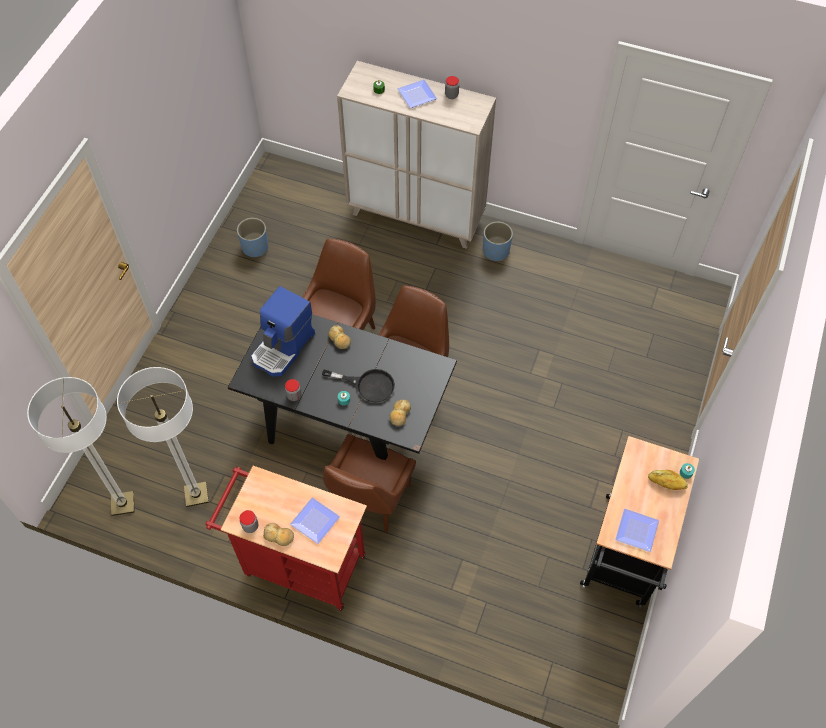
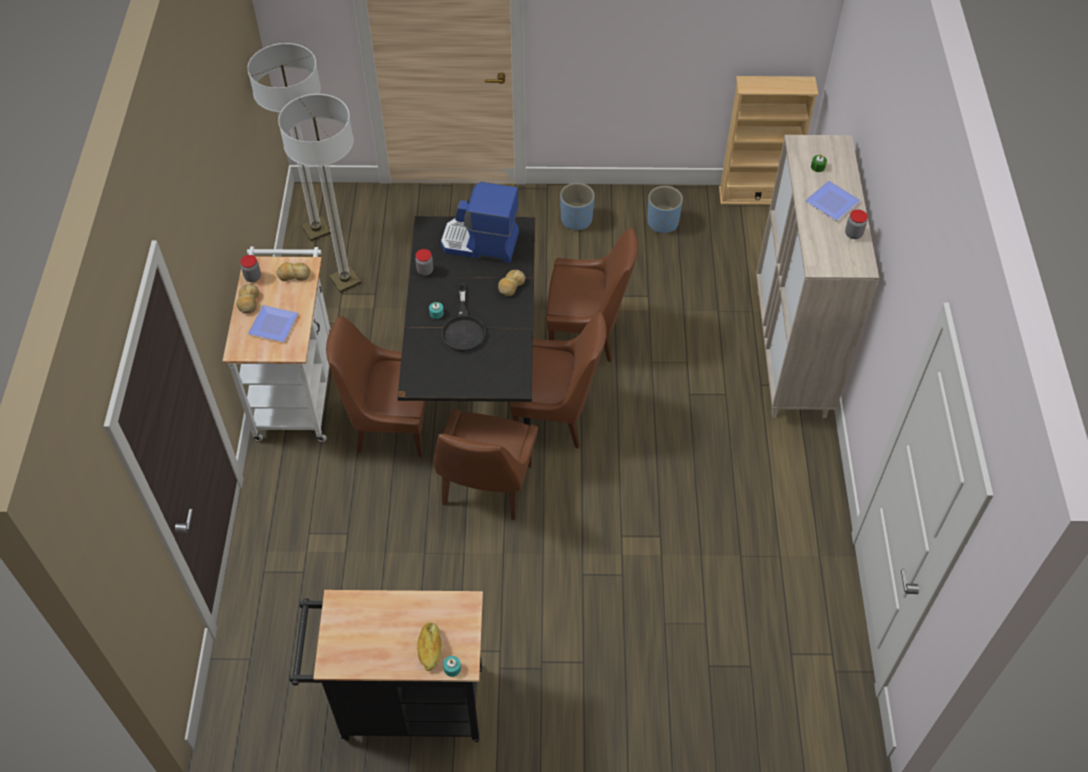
camera: 70 degrees right, 5 degrees down
red cart [205,466,367,611] -> white cart [223,246,331,442]
bread [390,400,411,426] -> bread moved to [277,262,310,281]
blue planter [483,222,513,261] -> blue planter moved to [560,183,595,230]
plate [615,509,659,552] -> none
none -> brown chair [434,409,538,520]
none -> beige bookcase [719,76,818,205]

